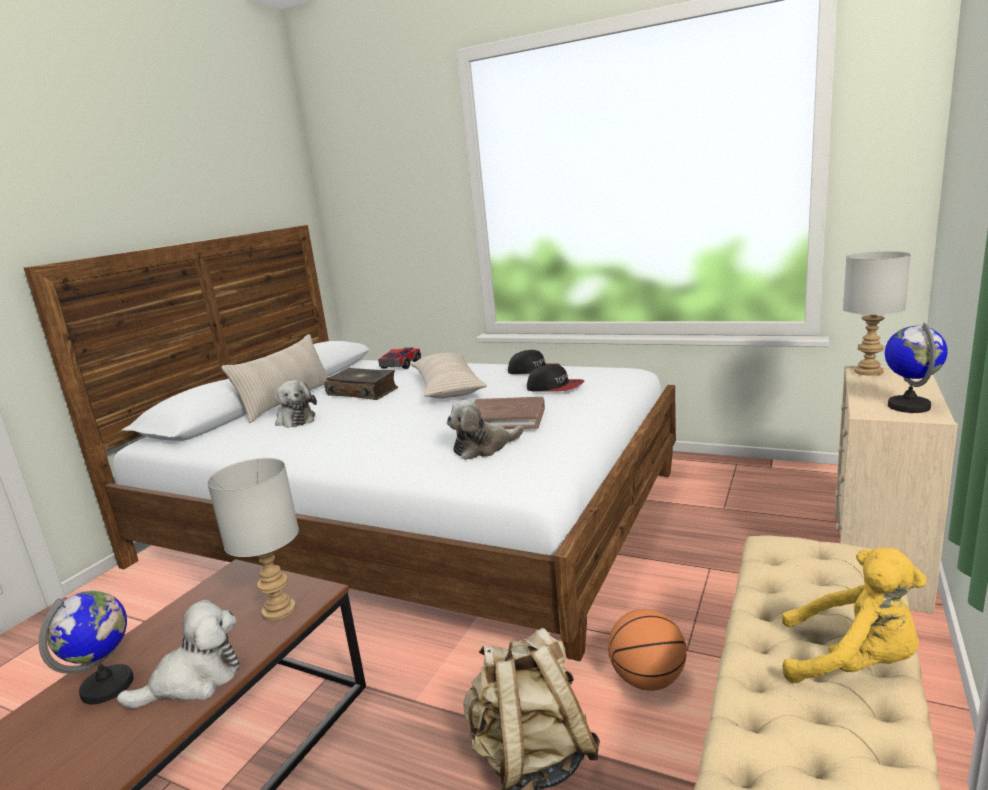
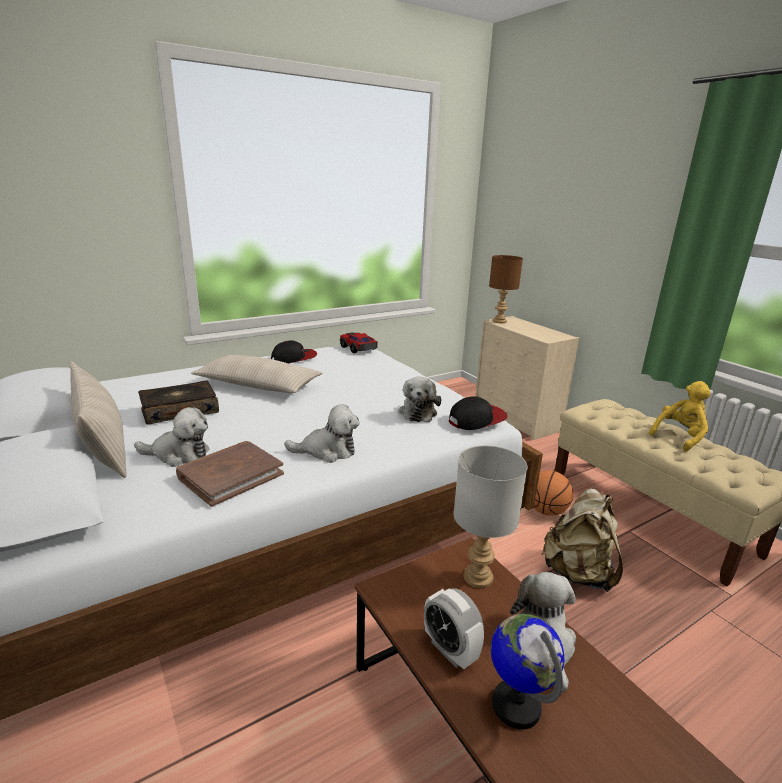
camera: 60 degrees left, 5 degrees up
toy car [378,348,421,369] -> toy car moved to [340,332,378,353]
brown book [474,397,545,429] -> brown book moved to [176,441,284,507]
cap [527,364,585,392] -> cap moved to [449,397,508,430]
grey table lamp [843,251,911,376] -> brown table lamp [489,255,523,323]
globe [885,322,948,413] -> none
none -> plush toy [284,405,360,463]
none -> alarm clock [424,588,484,669]

